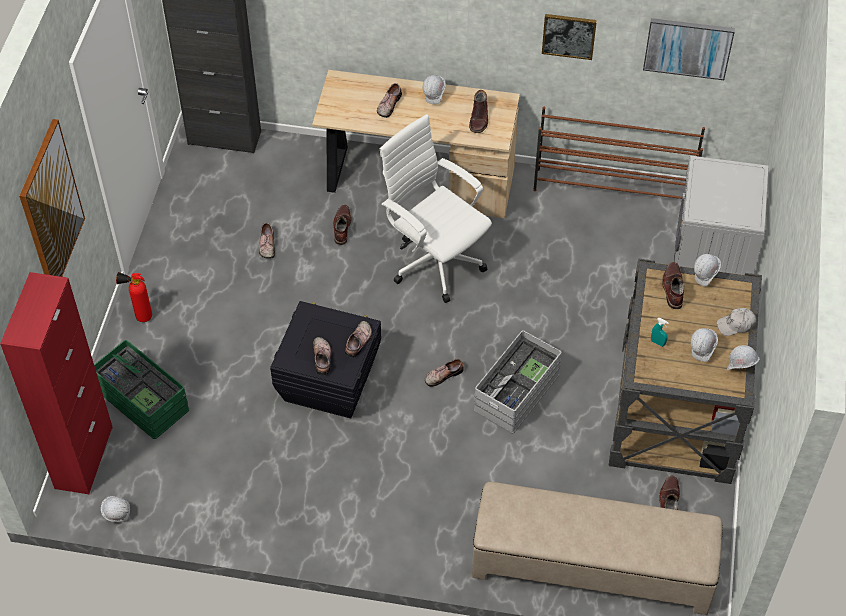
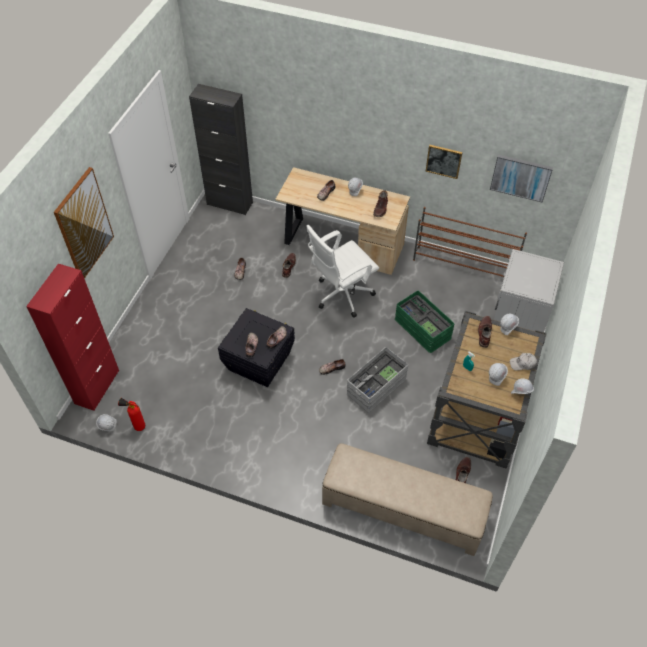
camera: 10 degrees right, 0 degrees up
green storage box [94,340,189,439] -> green storage box moved to [395,291,454,353]
fire extinguisher [116,272,152,322] -> fire extinguisher moved to [118,398,145,431]
white office chair [380,114,492,303] -> white office chair turned 90 degrees counterclockwise [307,225,379,318]

